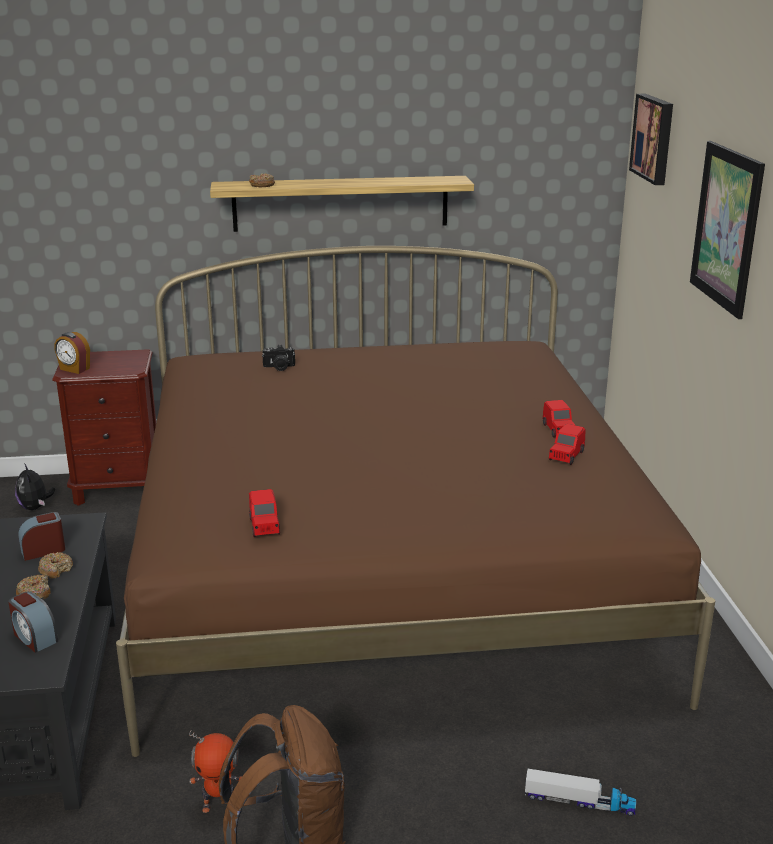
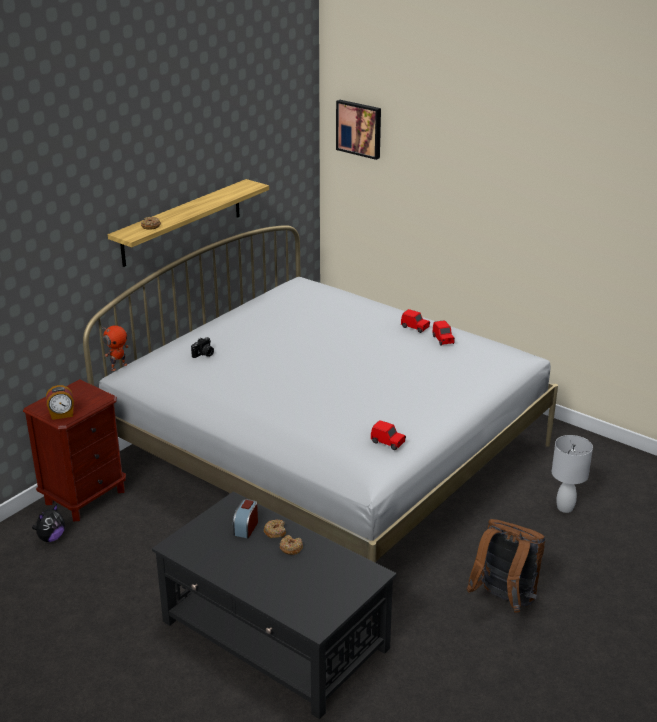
camera: 45 degrees left, 5 degrees up
alarm clock [8,591,58,653] -> none
plush toy [15,463,55,510] -> plush toy turned 75 degrees counterclockwise [32,504,65,542]
brown bed [116,246,715,757] -> white bed [83,225,558,563]
toy robot [189,730,242,813] -> toy robot moved to [103,325,129,371]
toy truck [525,769,636,816] -> white table lamp [552,435,593,513]
picture [690,141,765,319] -> none

